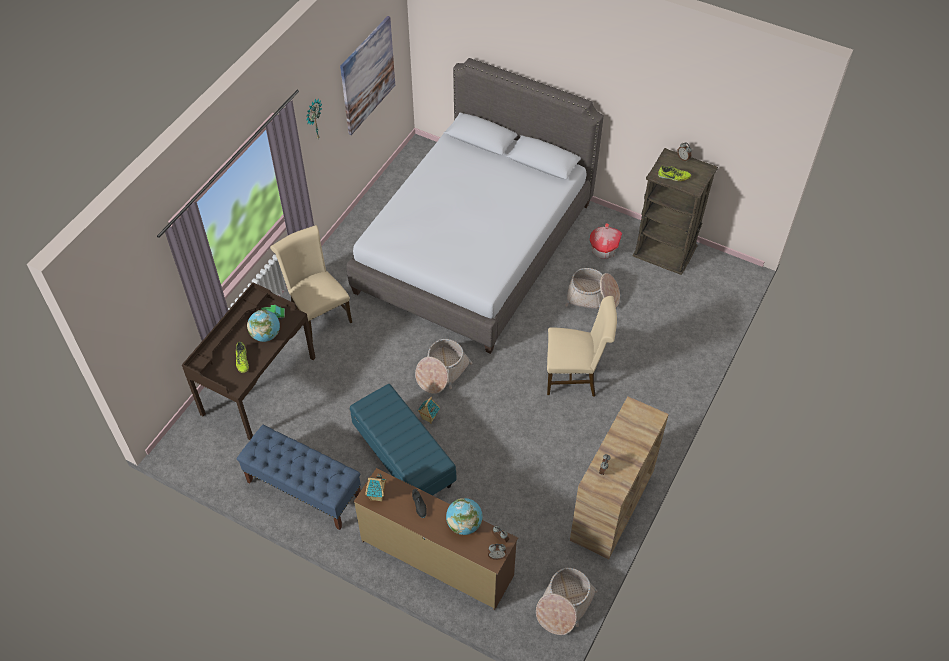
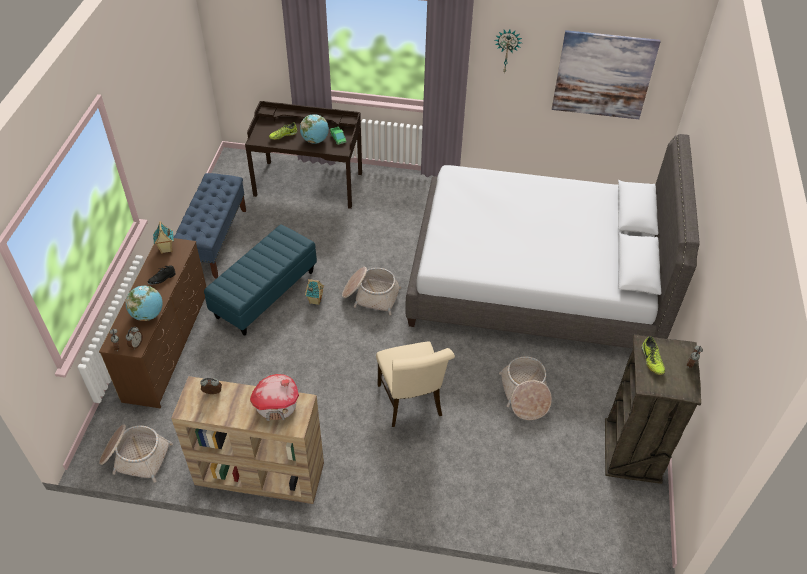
camera: 70 degrees right, 5 degrees down
beige chair [270,225,352,342] -> none
toy house [590,223,622,259] -> toy house moved to [250,374,299,421]

